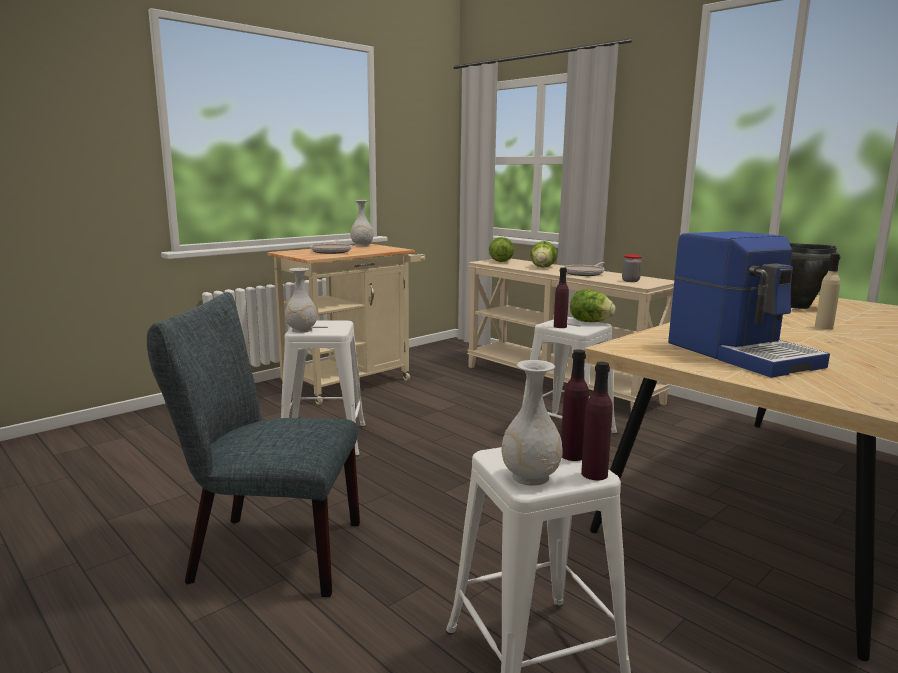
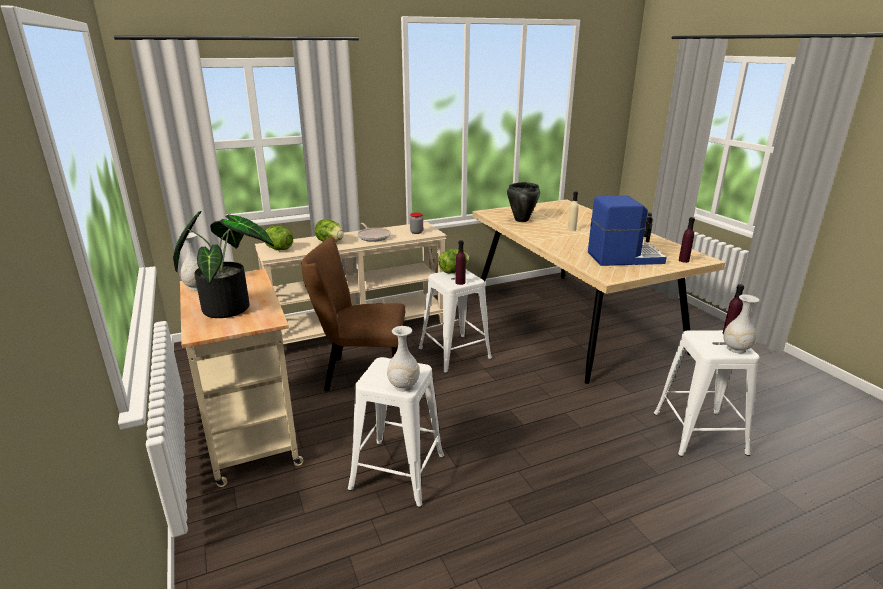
camera: 70 degrees left, 10 degrees up
grey chair [147,292,360,597] -> none
frying pan [310,240,352,254] -> potted plant [173,211,274,318]
purple bottle [561,349,589,461] -> purple bottle moved to [679,217,695,263]
none -> brown chair [301,236,406,392]

